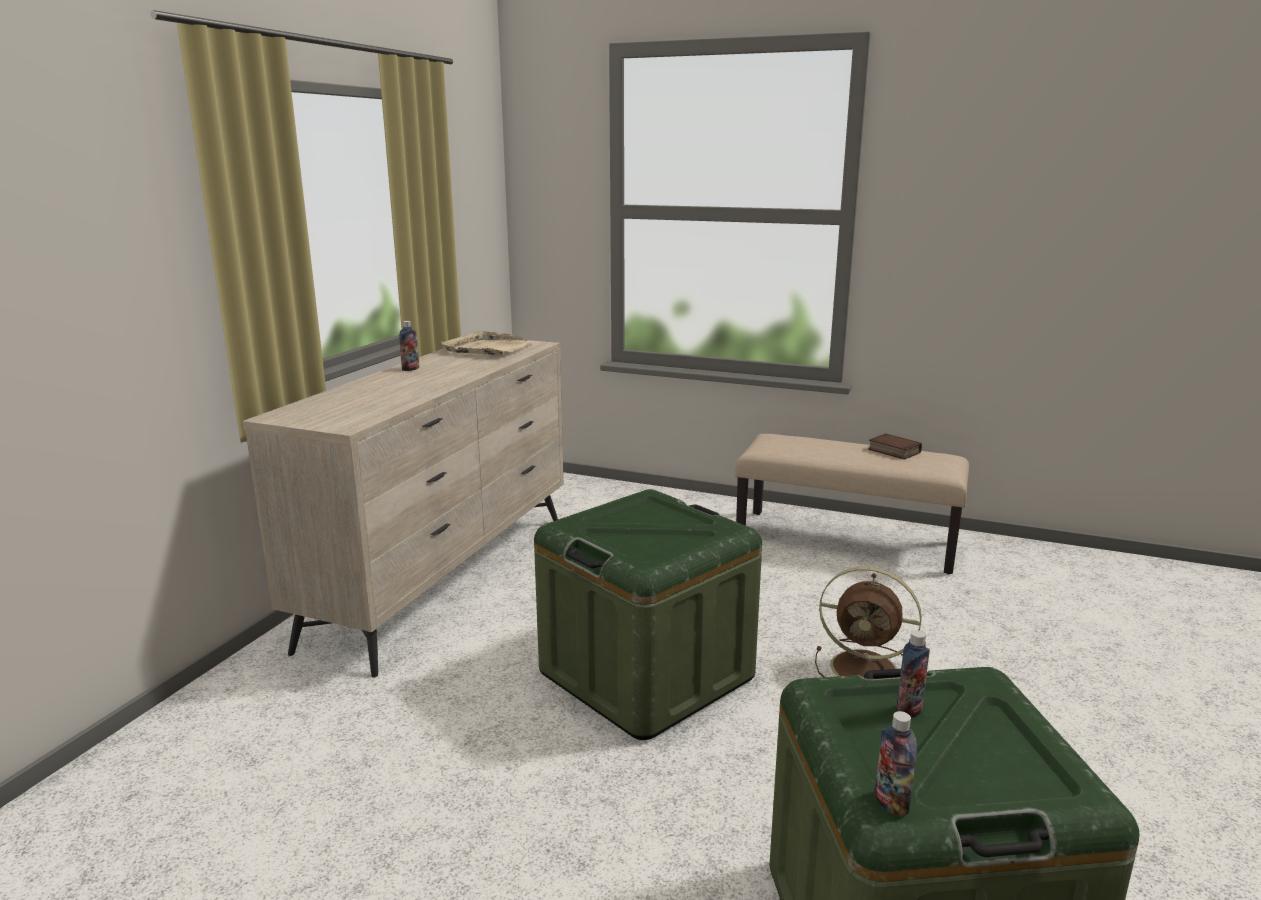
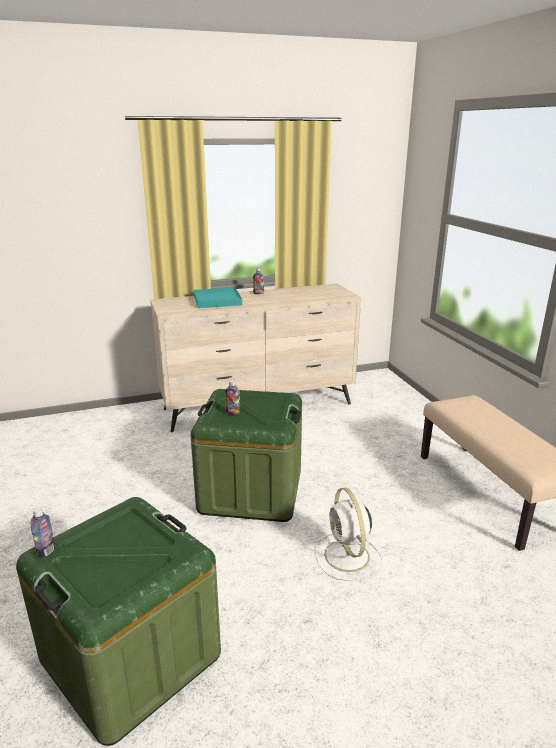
camera: 50 degrees right, 5 degrees up
beige tray [441,331,535,355] -> none
brown fan [815,567,922,679] -> white fan [315,488,383,581]
book [868,433,922,460] -> none
bottle [896,630,930,718] -> bottle moved to [225,380,240,414]
none -> turquoise tray [194,287,242,308]

